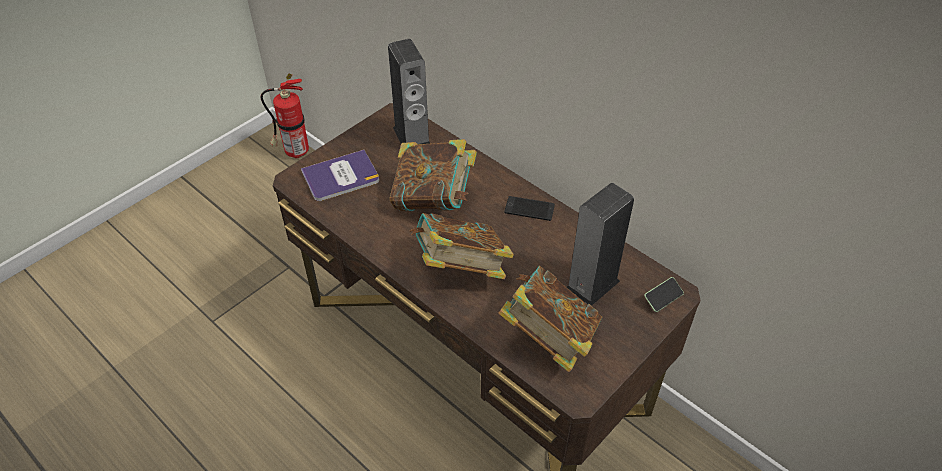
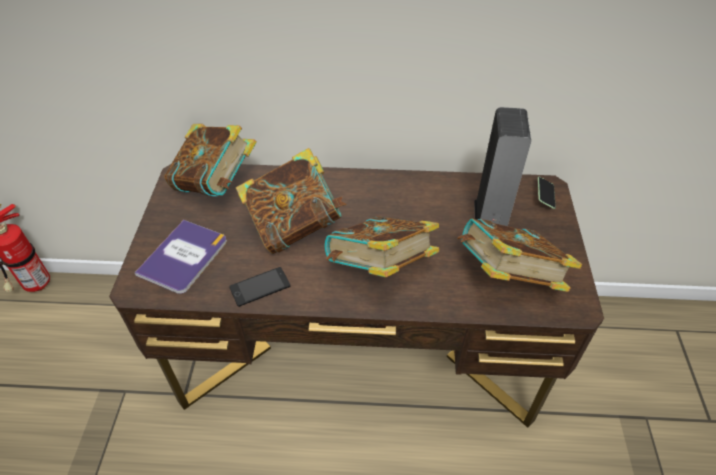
camera: 40 degrees left, 0 degrees up
speaker [388,39,430,144] -> book [165,124,257,197]
phone [504,196,555,221] -> phone moved to [229,267,290,307]

